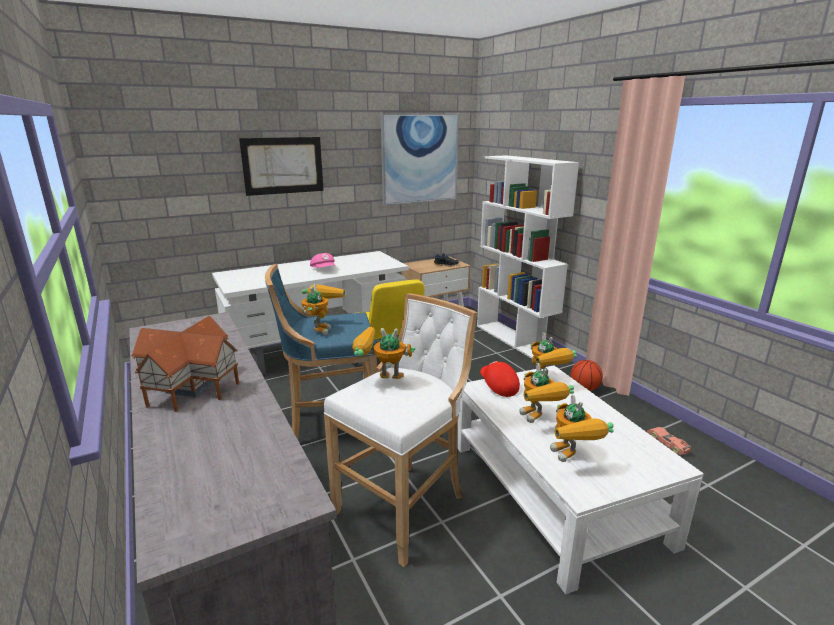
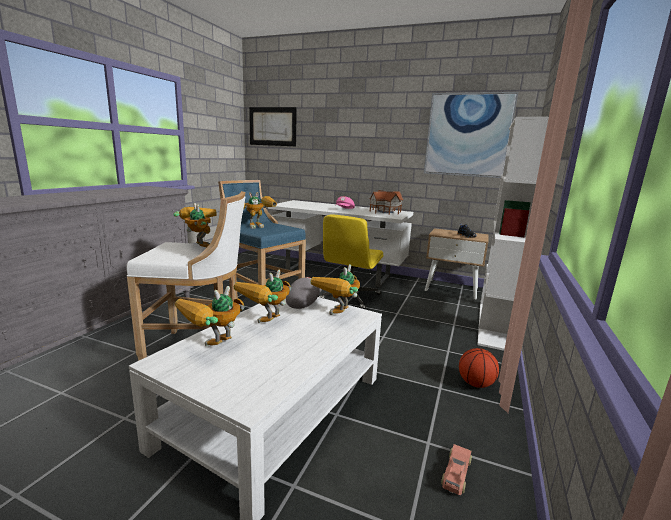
camera: 50 degrees right, 5 degrees down
toy house [131,316,239,412] -> toy house moved to [369,190,403,215]
picture [239,137,324,196] -> picture moved to [249,107,297,146]
red cap [480,361,520,397] -> grey cap [286,277,322,309]

